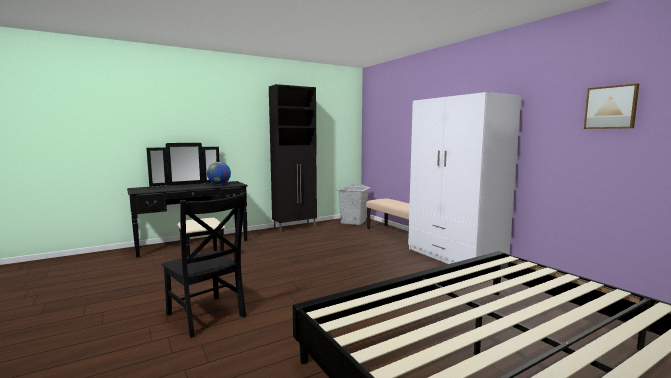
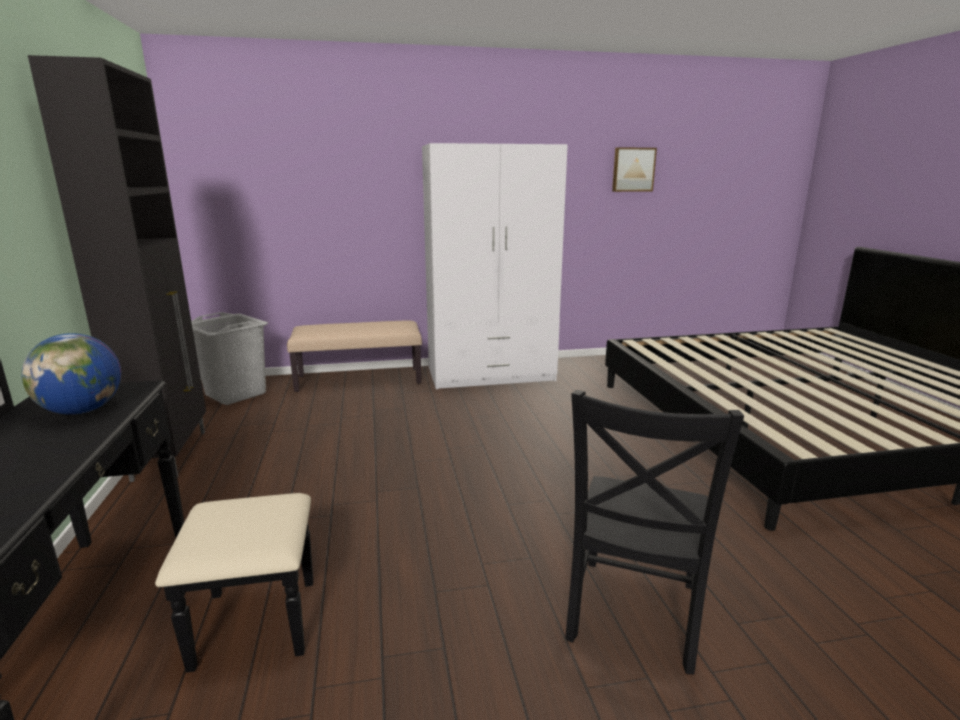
camera: 70 degrees left, 10 degrees up
black chair [161,193,247,338] -> black chair turned 135 degrees clockwise [565,390,744,674]

